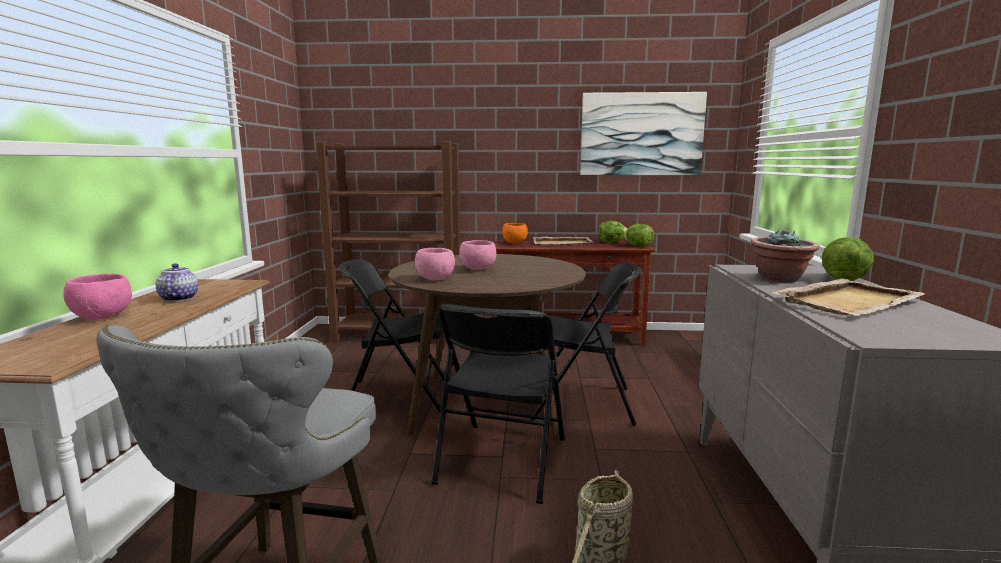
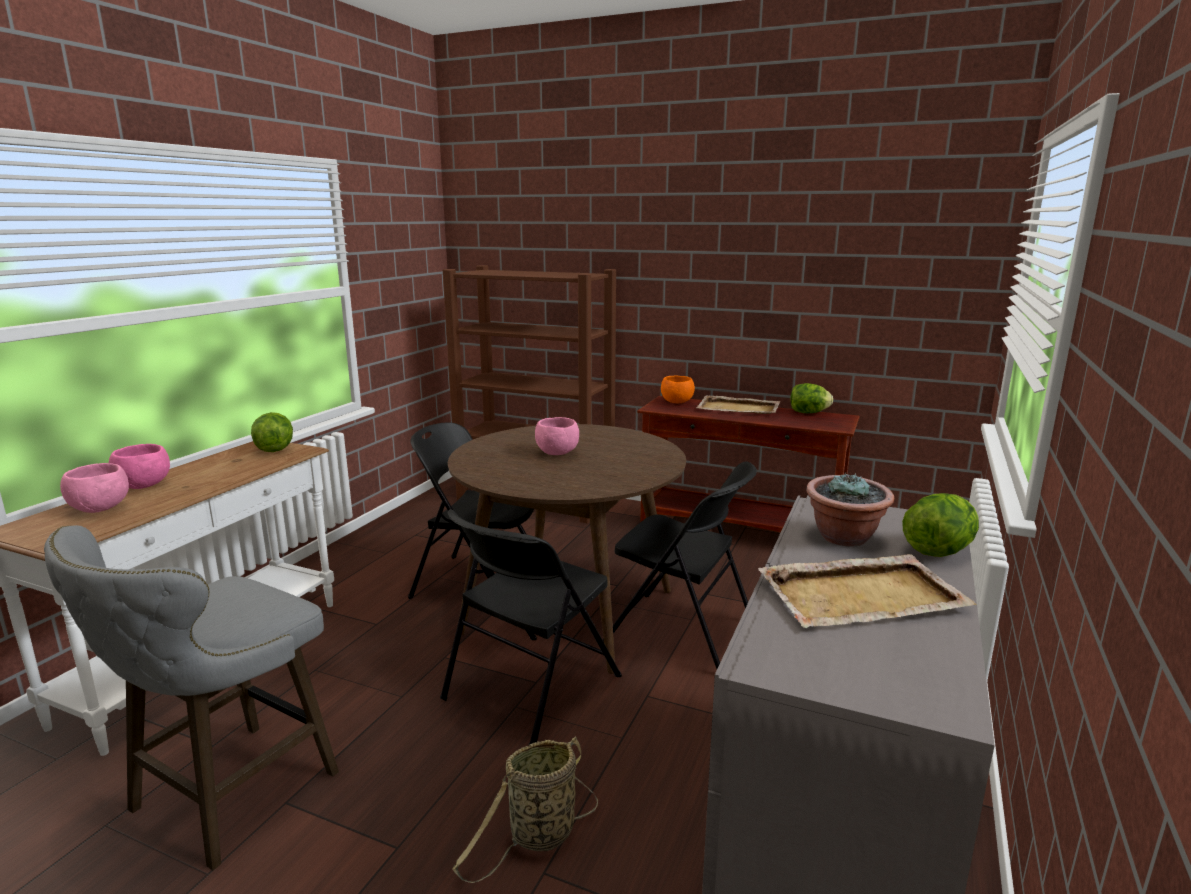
camera: 20 degrees right, 5 degrees up
teapot [155,263,198,302] -> none
pink bowl [415,248,455,281] -> pink bowl moved to [60,463,129,513]
picture [580,92,707,175] -> none
lettuce [624,224,654,247] -> lettuce moved to [251,412,293,452]

